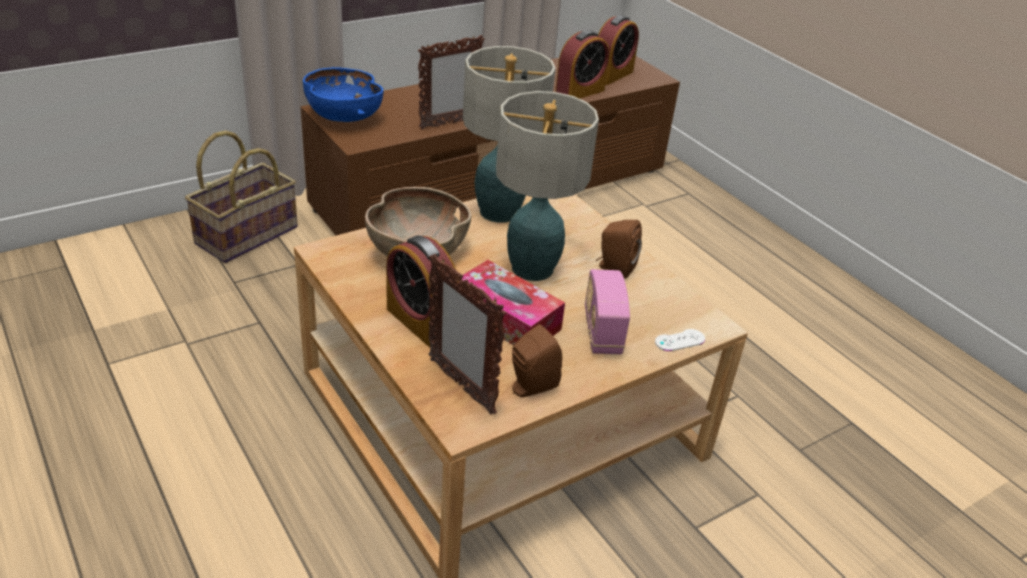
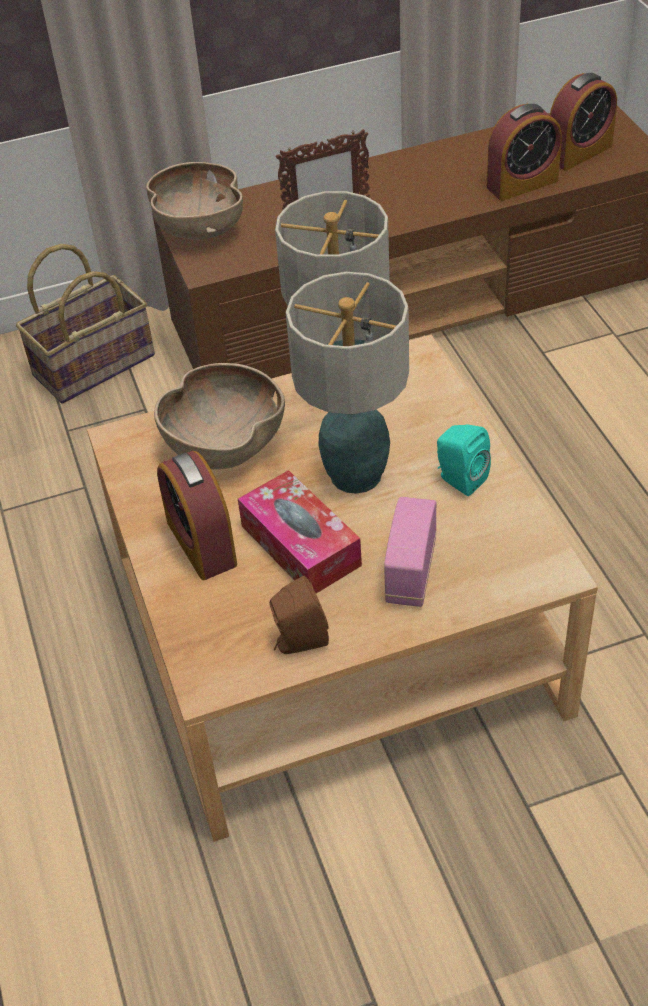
camera: 20 degrees right, 10 degrees up
blue bowl [303,67,383,122] -> brown bowl [146,162,243,240]
picture frame [429,254,506,415] -> none
brown speaker [596,220,642,278] -> turquoise speaker [437,424,491,496]
white game controller [655,329,705,351] -> none

